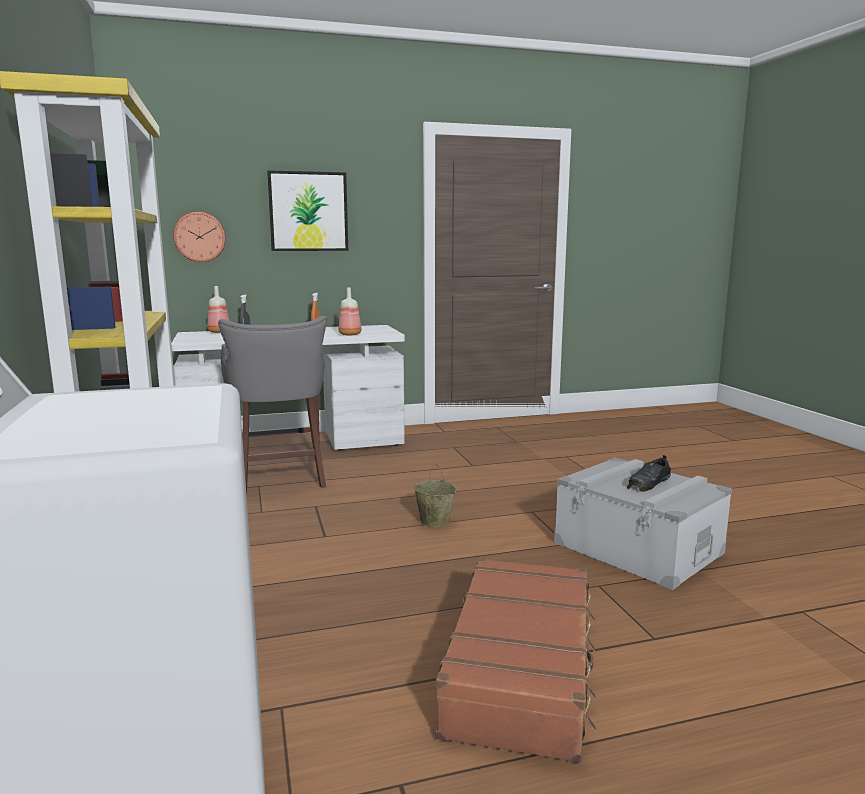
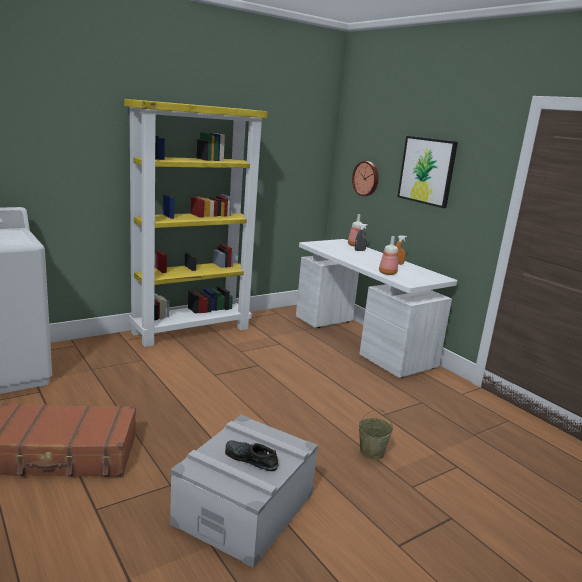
camera: 70 degrees right, 5 degrees up
grey stool [218,316,327,494] -> none
beige bucket [414,464,456,527] -> beige bucket moved to [358,408,393,460]

